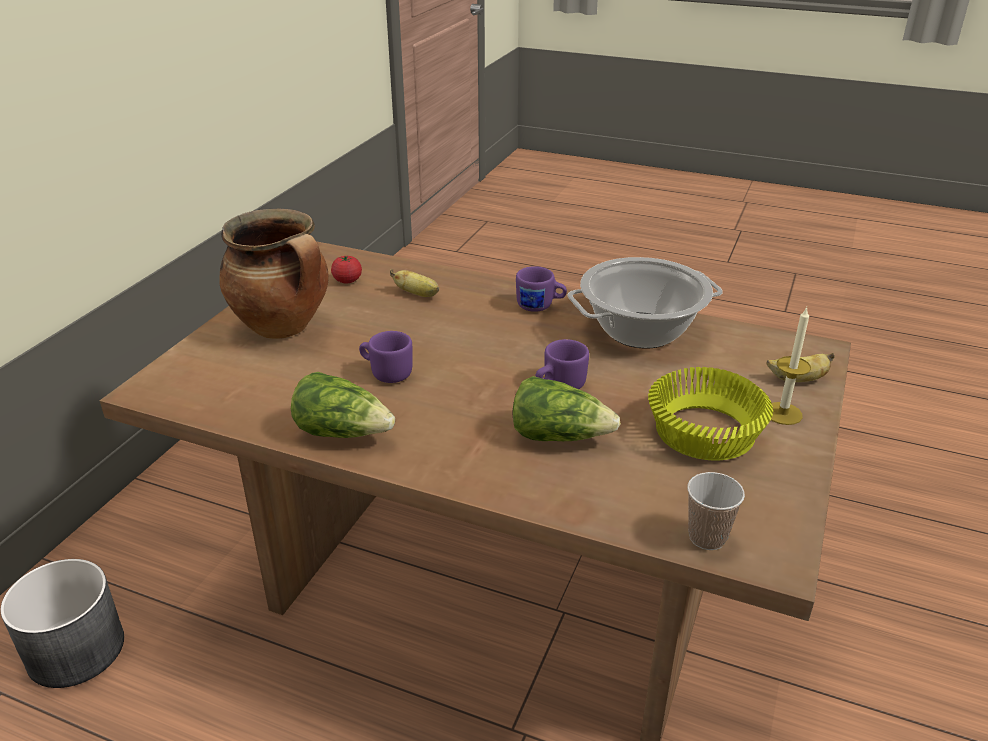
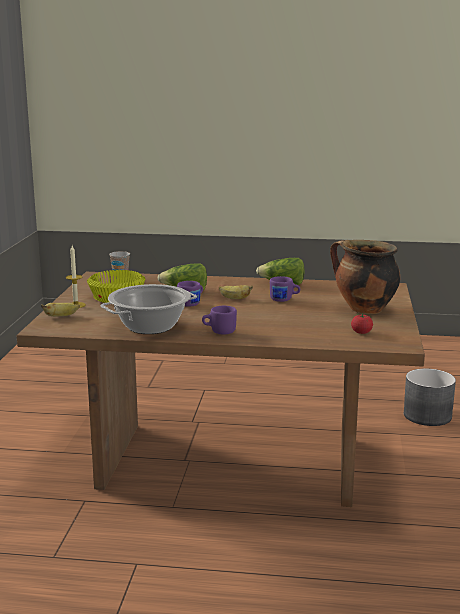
camera: 165 degrees right, 15 degrees down
banana [390,269,439,297] -> banana moved to [219,285,253,299]

